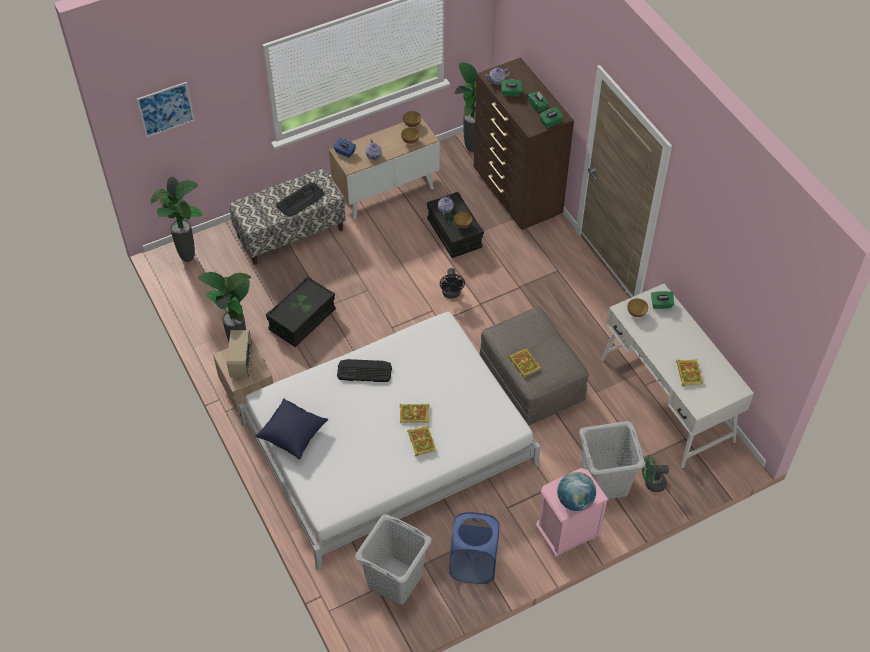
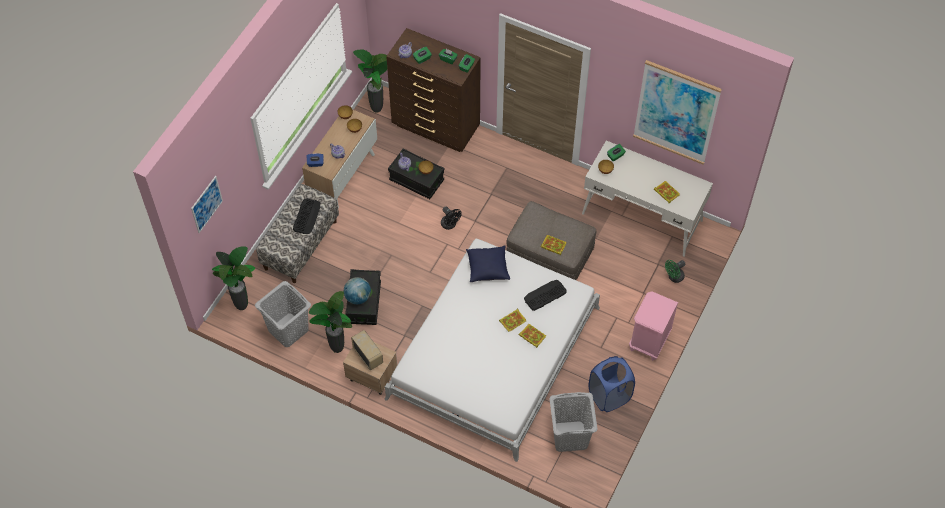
camera: 35 degrees left, 5 degrees up
blue pillow [255,398,328,459] -> blue pillow moved to [466,246,510,282]
keyboard [337,359,392,382] -> keyboard moved to [524,280,567,311]
globe [557,472,596,511] -> globe moved to [344,277,371,304]
grey laundry basket [579,421,645,499] -> grey laundry basket moved to [255,281,311,347]
none -> picture [633,60,722,165]

